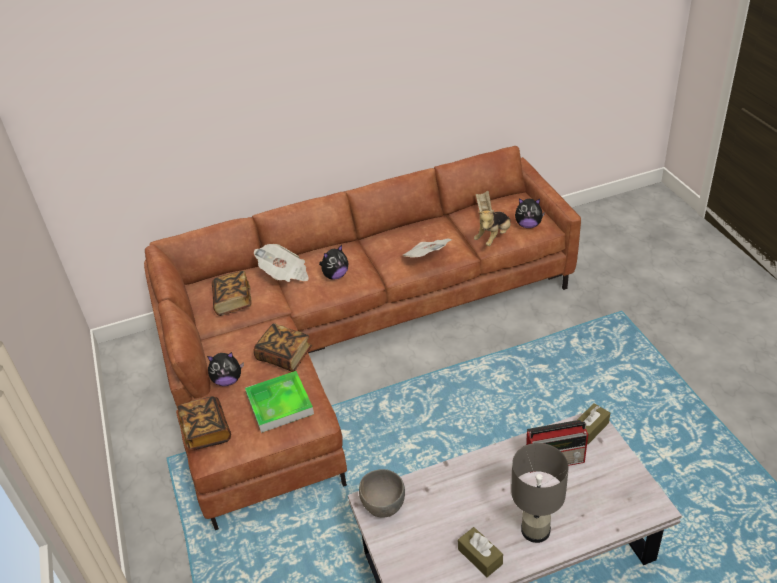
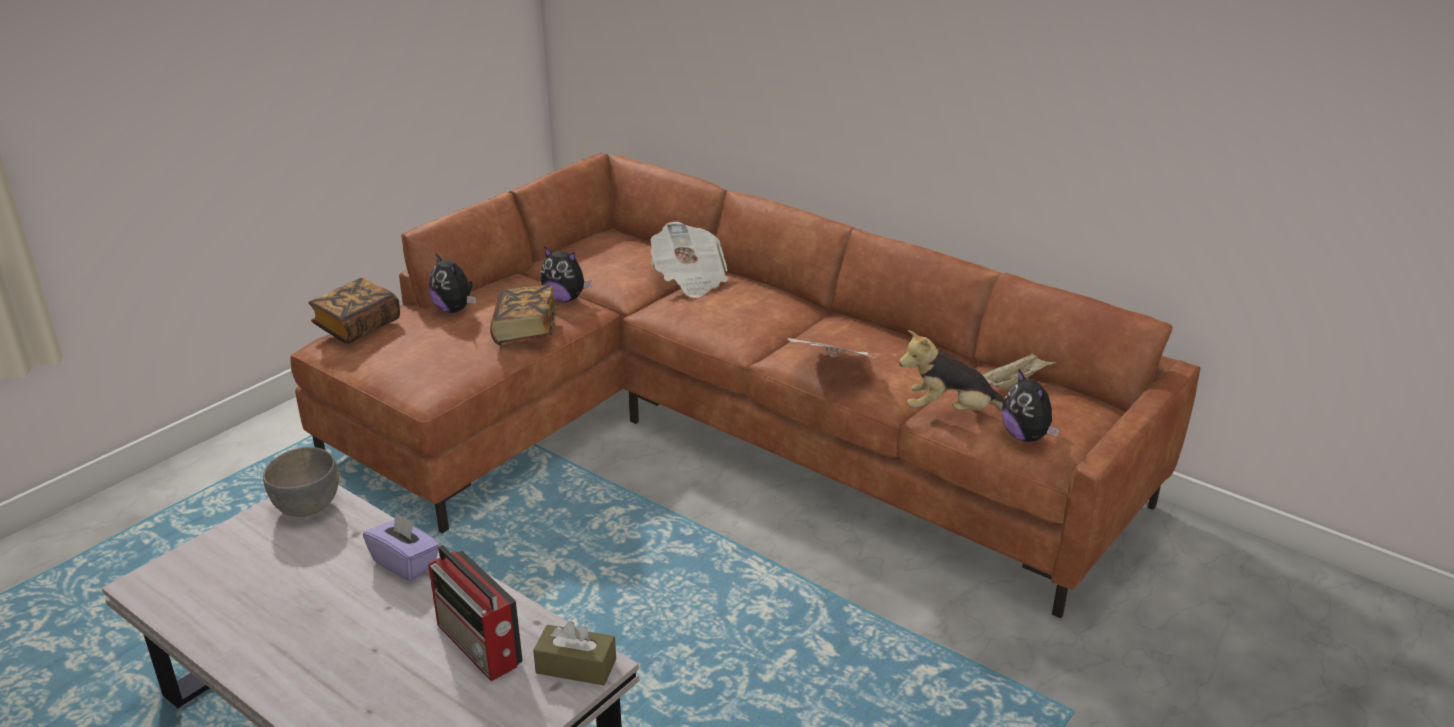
camera: 55 degrees right, 10 degrees down
book [212,271,252,316] -> none
tray [245,371,314,433] -> none
plush toy [319,245,348,280] -> plush toy moved to [540,246,592,302]
brown tissue box [458,527,503,577] -> none
grey table lamp [511,443,568,543] -> none
none -> purple tissue box [363,513,440,581]

